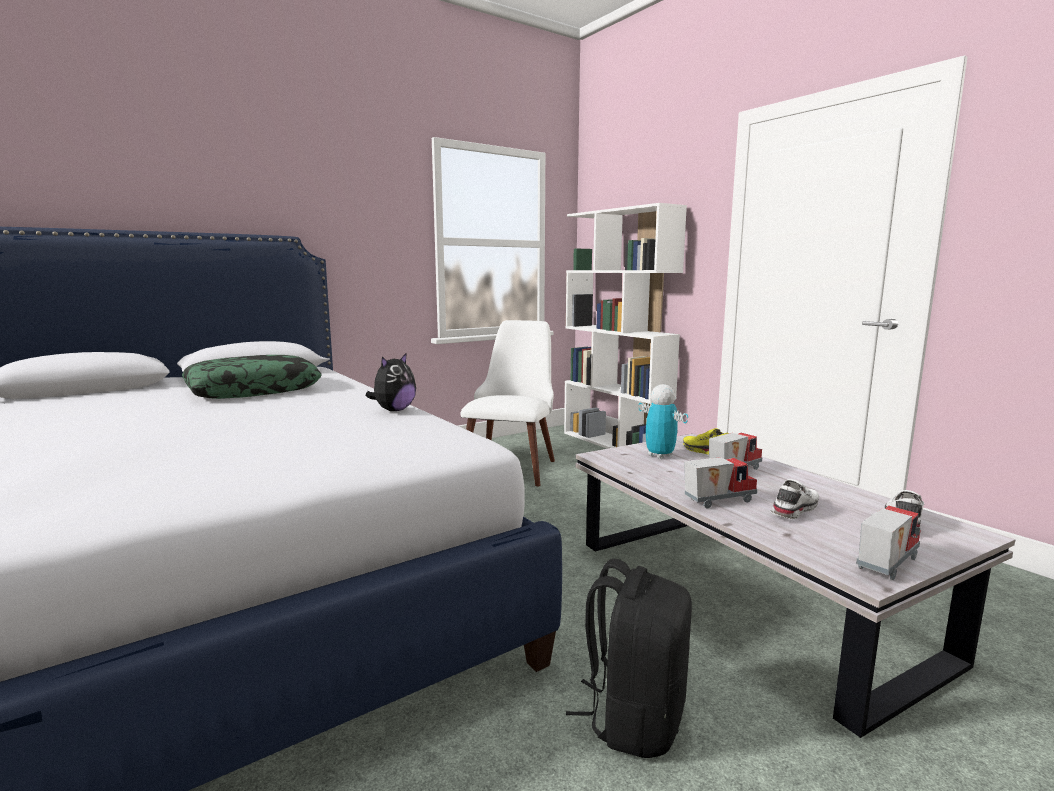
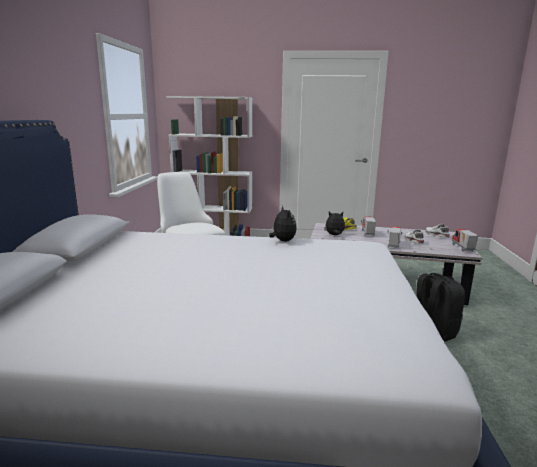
camera: 50 degrees left, 5 degrees up
pillow [182,355,322,399] -> none
toy robot [638,384,688,459] -> plush toy [324,211,345,235]

